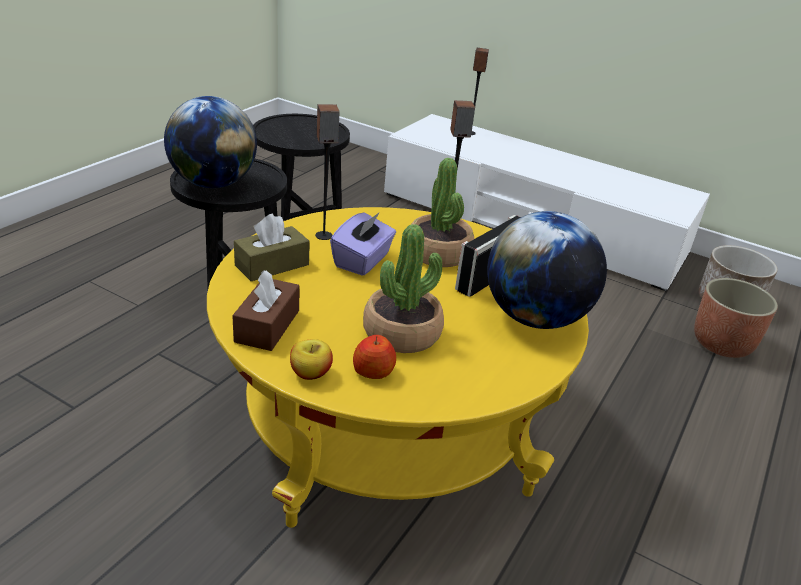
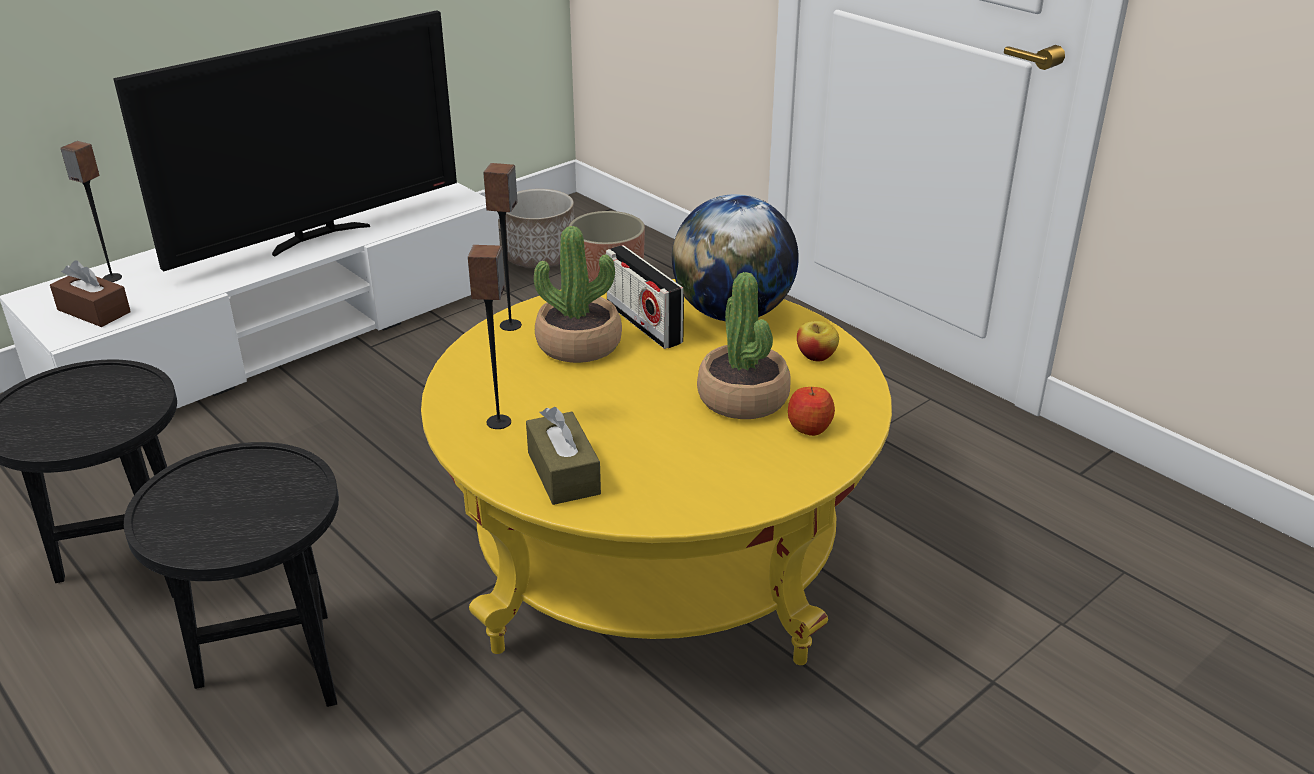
camera: 70 degrees left, 0 degrees up
globe [164,96,257,188] -> none
brown tissue box [232,270,300,351] -> brown tissue box moved to [50,260,131,327]
apple [290,339,333,380] -> apple moved to [797,321,839,362]
purple tissue box [330,212,396,276] -> none
none -> television [113,10,457,272]

